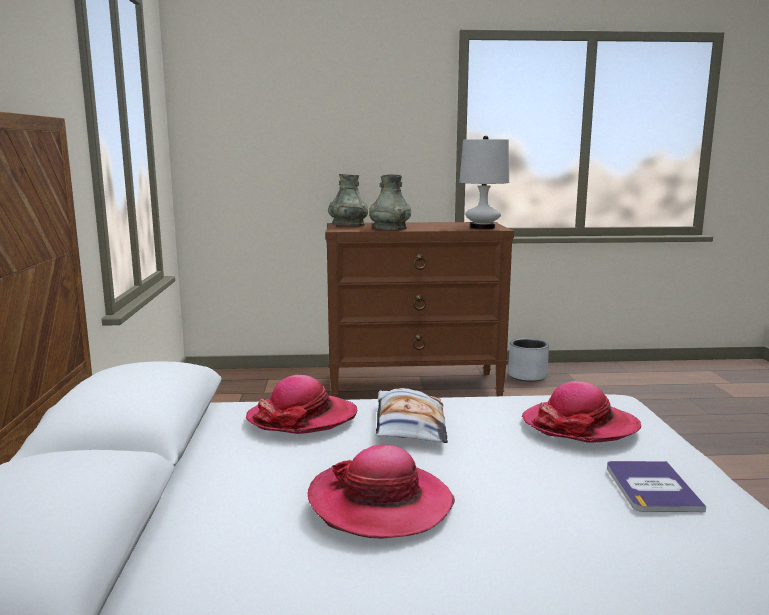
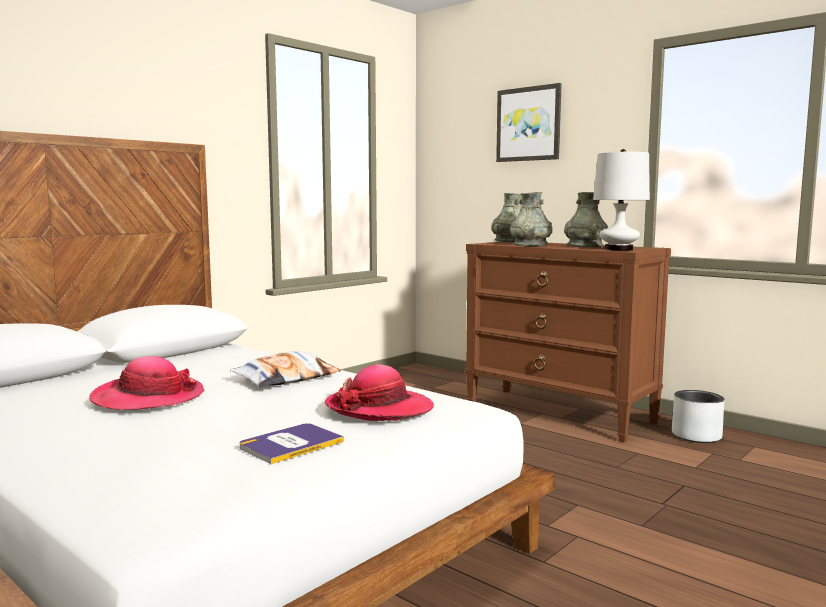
camera: 45 degrees right, 5 degrees down
hat [246,375,357,434] -> none
none -> picture [496,83,562,162]
none -> grey vase [564,192,608,247]

